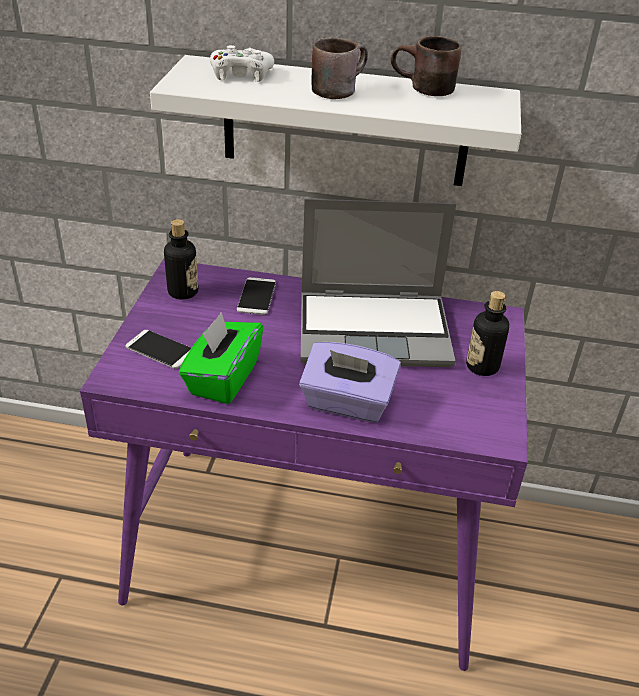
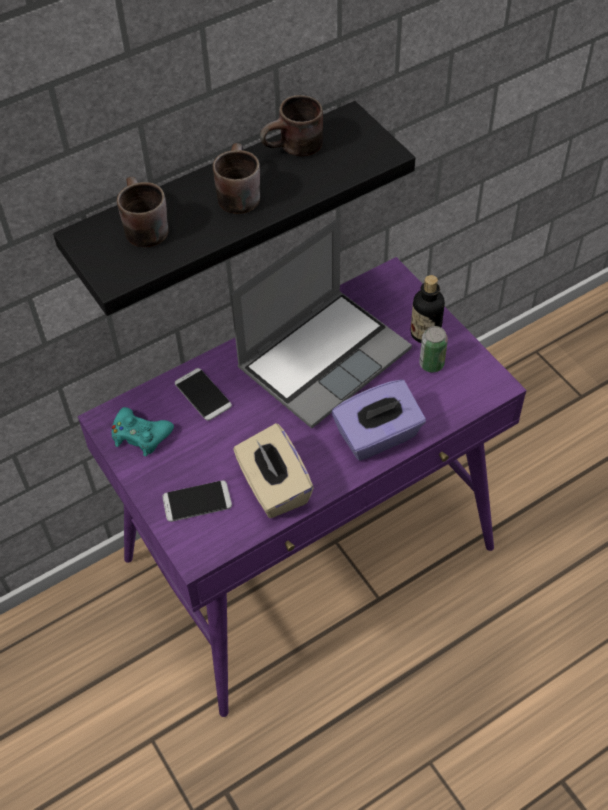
camera: 40 degrees left, 15 degrees up
white shelf [150,55,521,186] -> black shelf [53,101,415,316]
bottle [164,219,198,300] -> turquoise game controller [112,407,174,456]
green tissue box [179,312,263,404] -> beige tissue box [233,423,314,518]
white game controller [210,45,274,82] -> brown mug [117,177,169,247]
none -> can [419,326,448,372]

